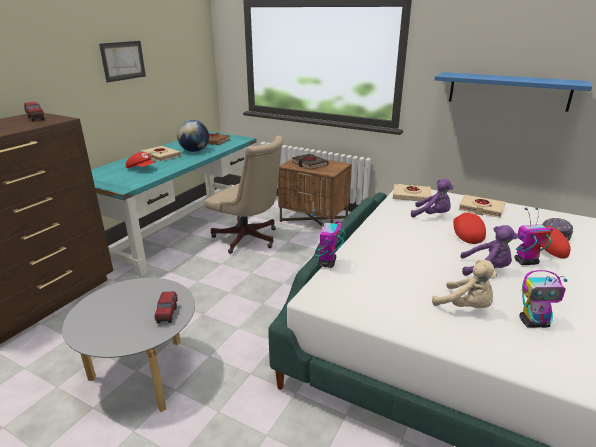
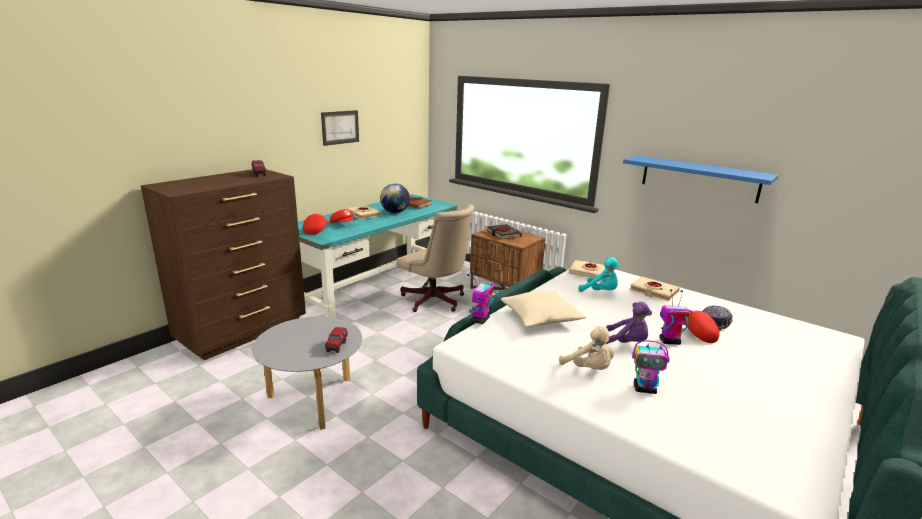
camera: 10 degrees right, 5 degrees down
purple plush toy [411,179,454,218] -> turquoise plush toy [579,257,619,292]
red cap [453,212,486,244] -> red cap moved to [303,213,328,235]
none -> beige pillow [501,291,586,327]

